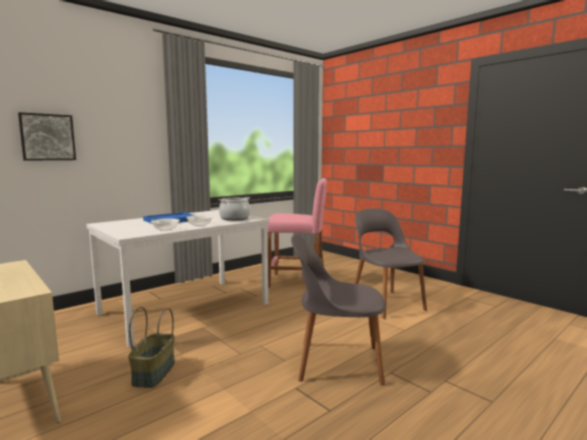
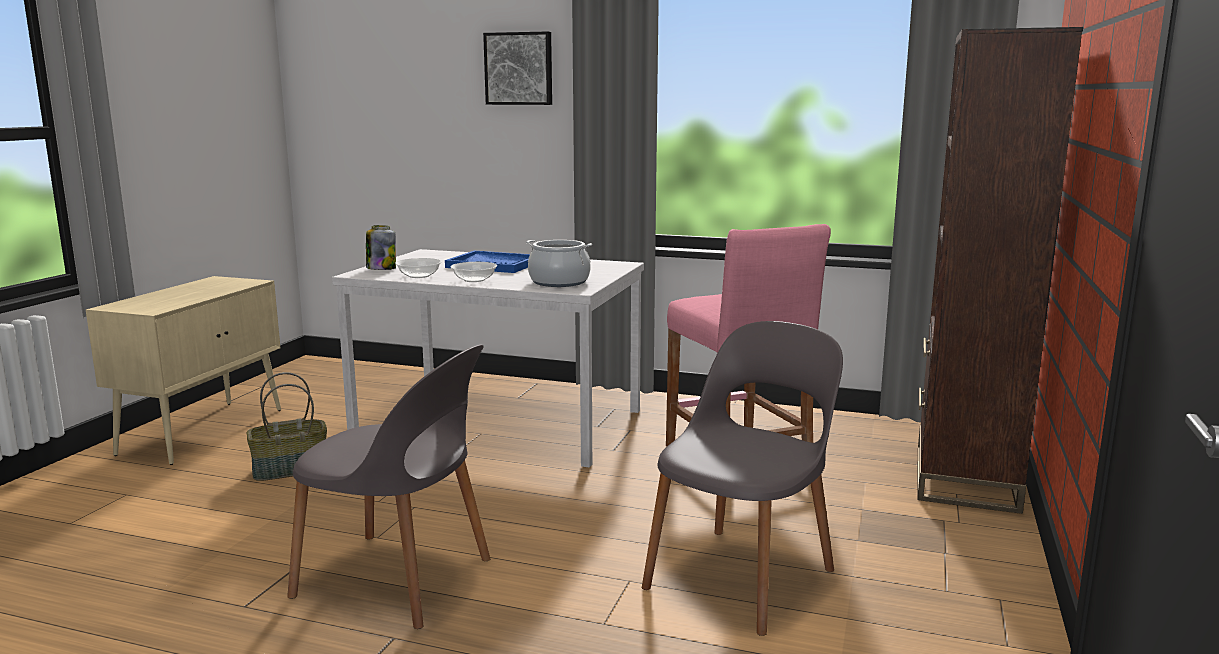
camera: 60 degrees right, 5 degrees up
picture [18,112,76,161] -> picture moved to [483,31,552,105]
grey chair [291,234,386,385] -> grey chair turned 135 degrees clockwise [287,345,490,629]
none -> jar [366,225,396,270]
none -> brown bookcase [917,27,1083,514]

